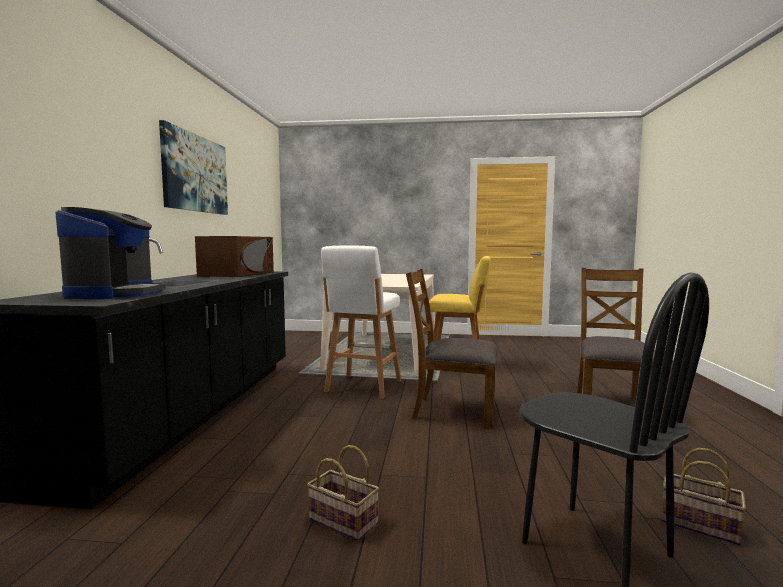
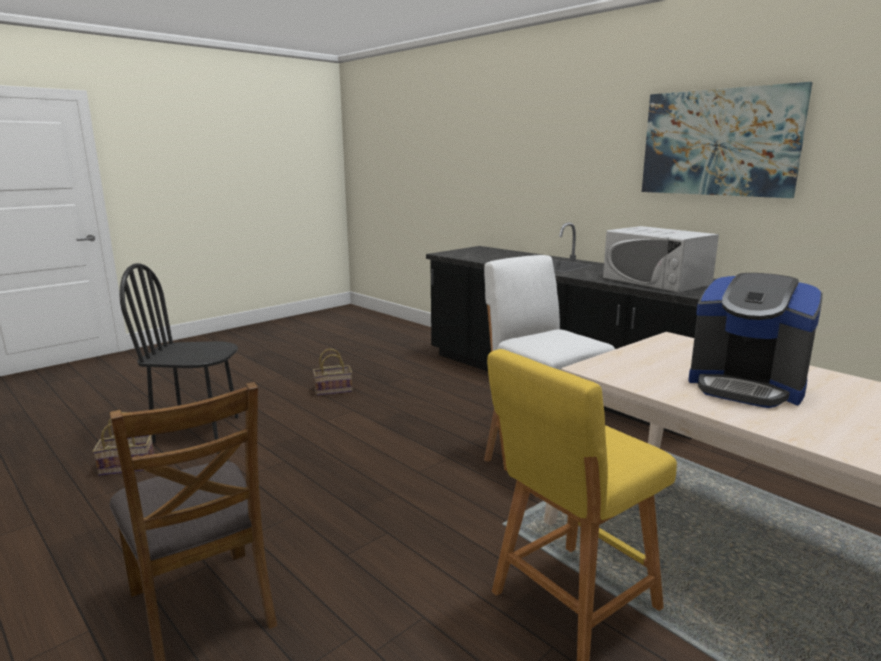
camera: 130 degrees right, 10 degrees up
coffee machine [55,207,166,299] -> coffee machine moved to [688,273,823,408]
brown microwave [195,236,274,277] -> white microwave [603,226,719,293]
brown chair [406,269,498,428] -> none

